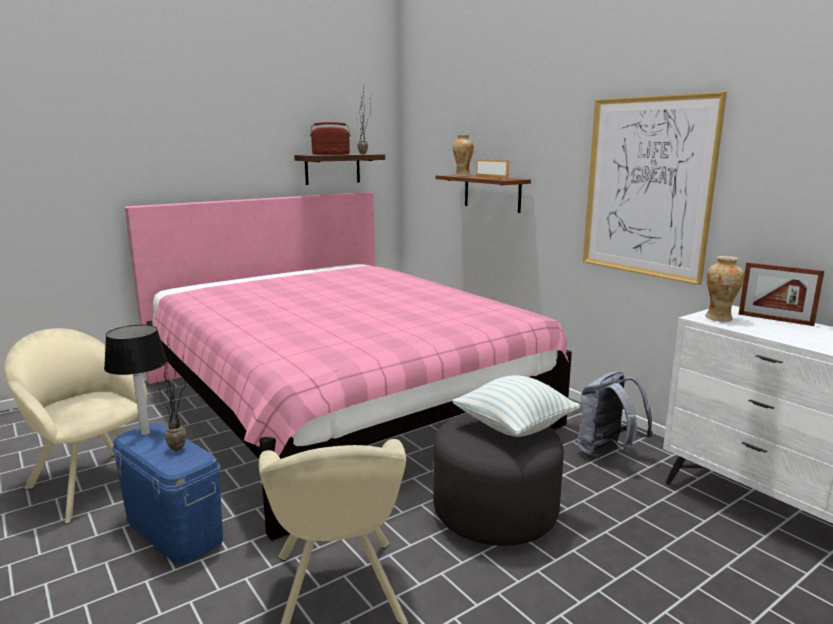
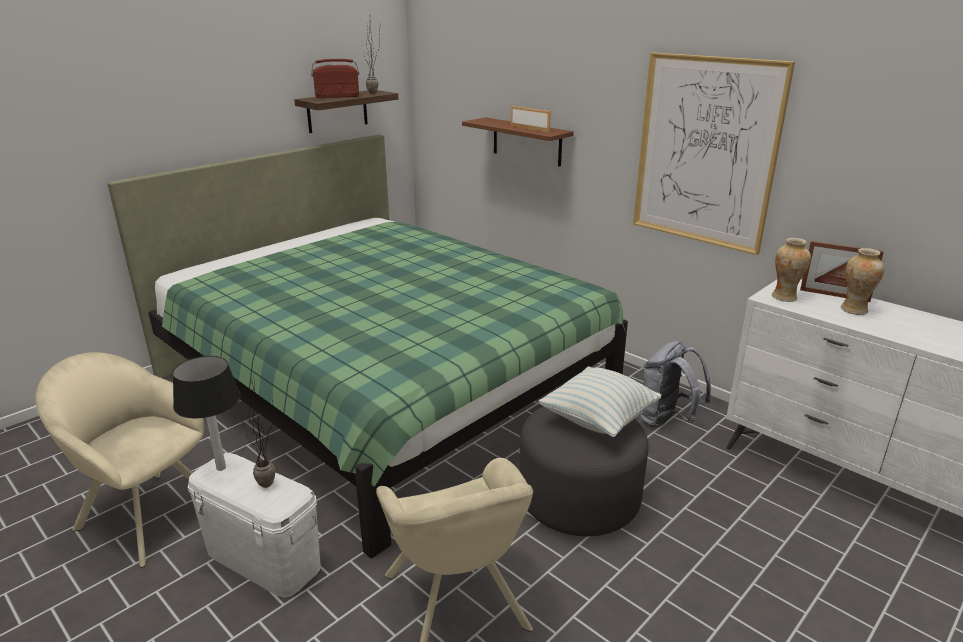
camera: 10 degrees left, 10 degrees up
blue storage box [112,423,223,564] -> white storage box [188,453,321,598]
pink bed [125,192,572,541] -> green bed [107,134,628,558]
vase [453,135,474,176] -> vase moved to [841,248,884,315]

